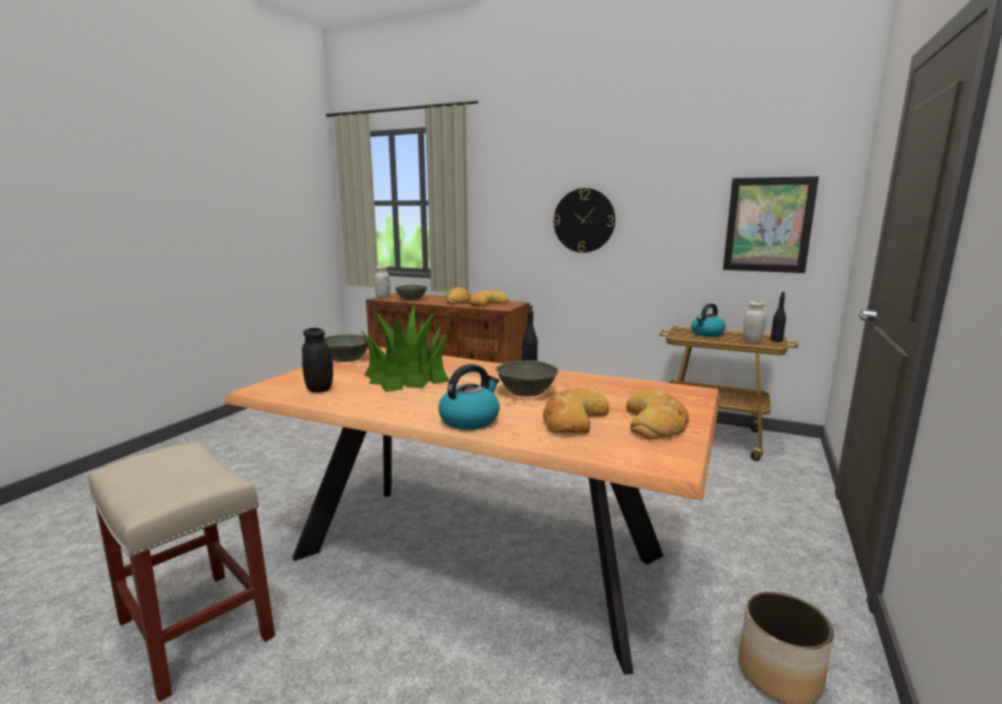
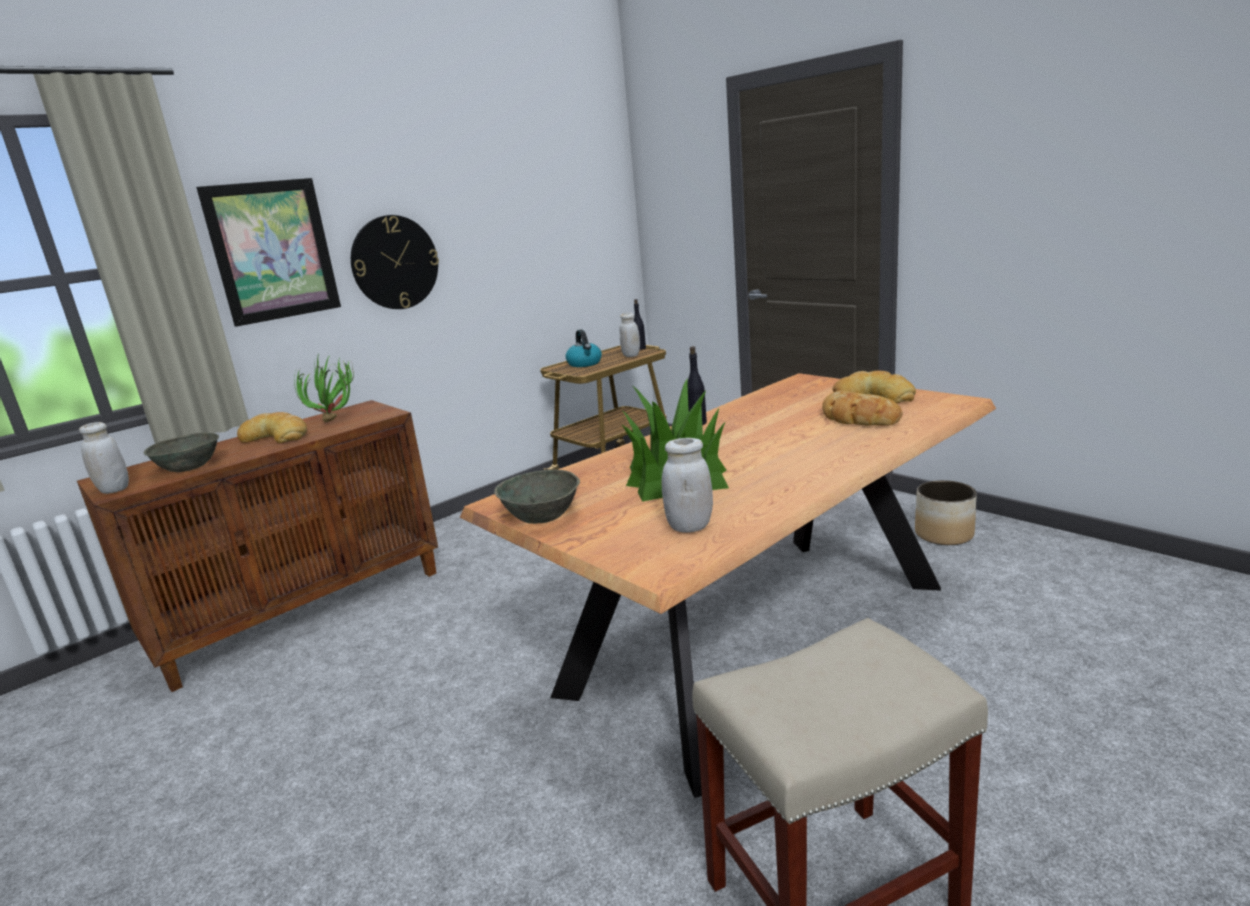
camera: 65 degrees left, 5 degrees up
black jar [302,328,333,392] -> white jar [662,438,713,533]
kettle [439,364,500,430] -> none
bread [469,290,509,307] -> potted plant [294,353,354,422]
grey bowl [496,361,559,397] -> none
picture [723,176,819,273] -> picture moved to [196,178,341,327]

